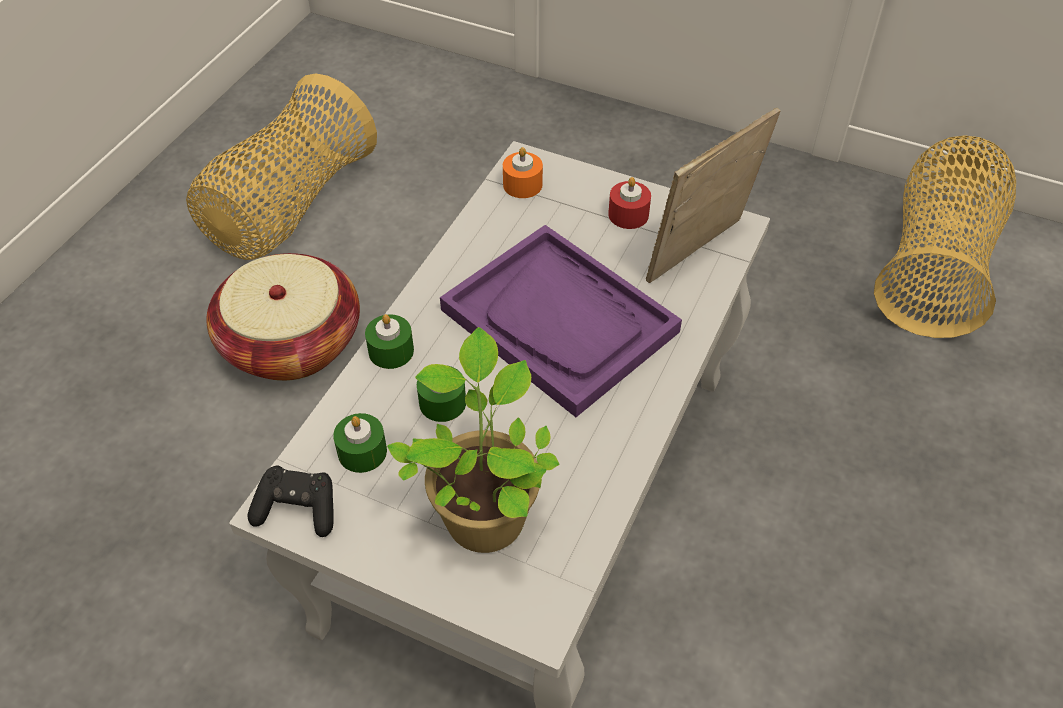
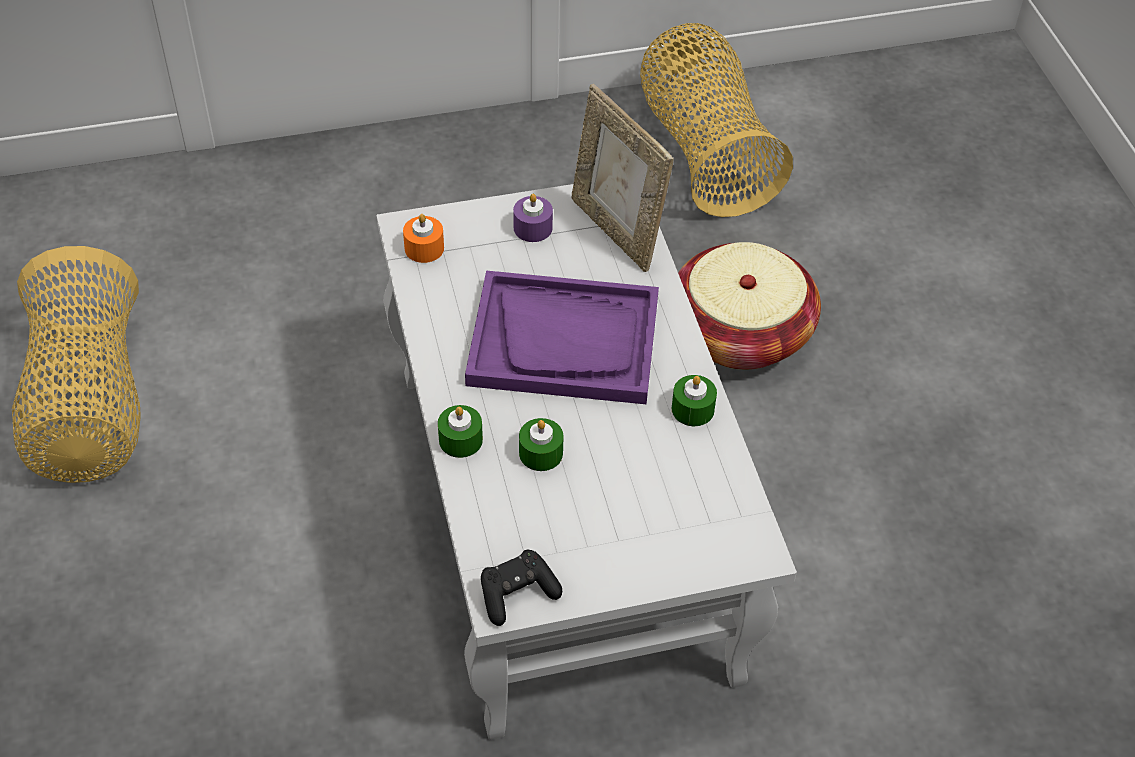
camera: 40 degrees left, 0 degrees up
basket [206,253,360,381] -> basket moved to [678,242,821,370]
green candle [333,413,387,473] -> green candle moved to [672,375,717,426]
potted plant [387,327,559,553] -> none
red candle [608,177,651,229] -> purple candle [513,194,553,242]
picture frame [646,108,781,283] -> picture frame turned 45 degrees counterclockwise [572,84,674,272]

